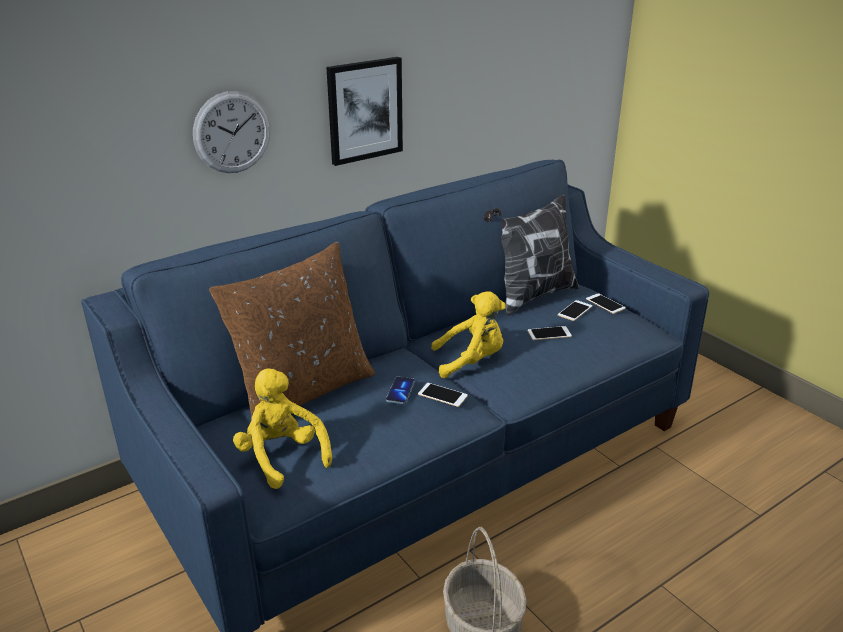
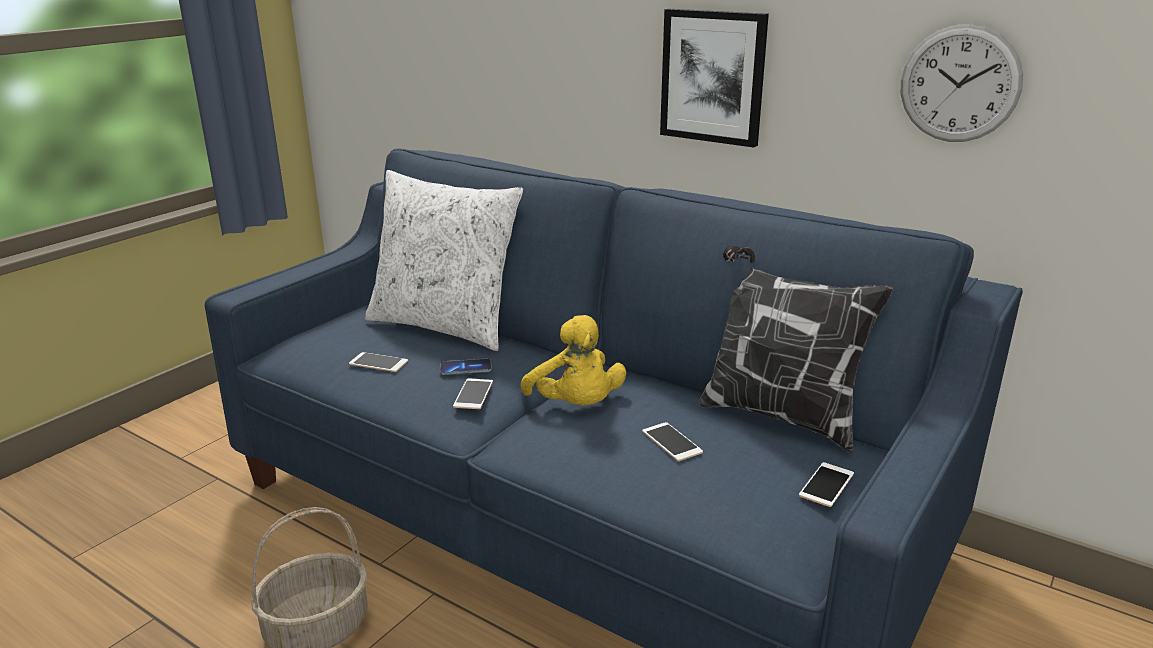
camera: 70 degrees right, 5 degrees down
wall clock [193,91,271,173] -> wall clock moved to [901,24,1023,142]
brown pillow [209,242,375,418] -> white pillow [365,170,523,351]
yellow plush toy [233,368,332,489] -> none
phone [558,300,592,321] -> phone moved to [349,352,408,372]

